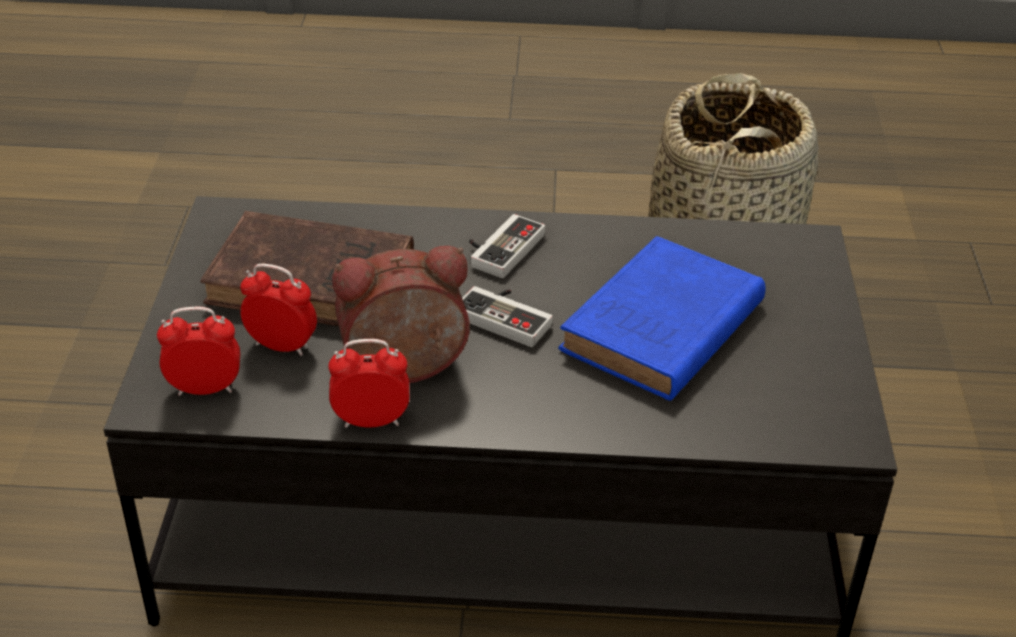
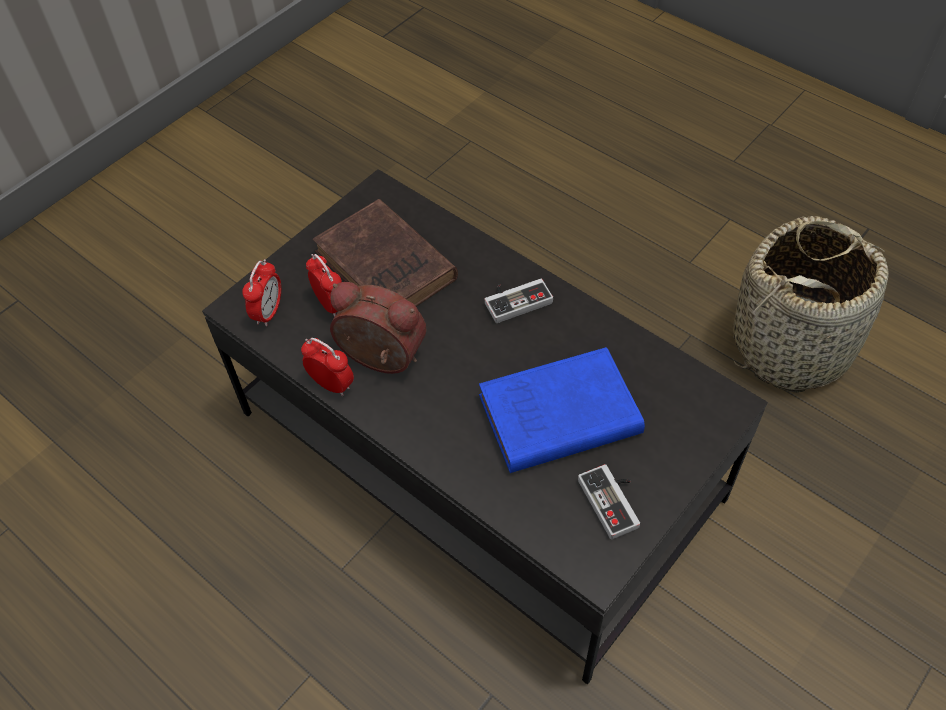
camera: 40 degrees right, 15 degrees up
alarm clock [157,307,240,396] -> alarm clock turned 75 degrees clockwise [242,259,281,327]
game controller [462,286,553,347] -> game controller moved to [578,464,640,539]

